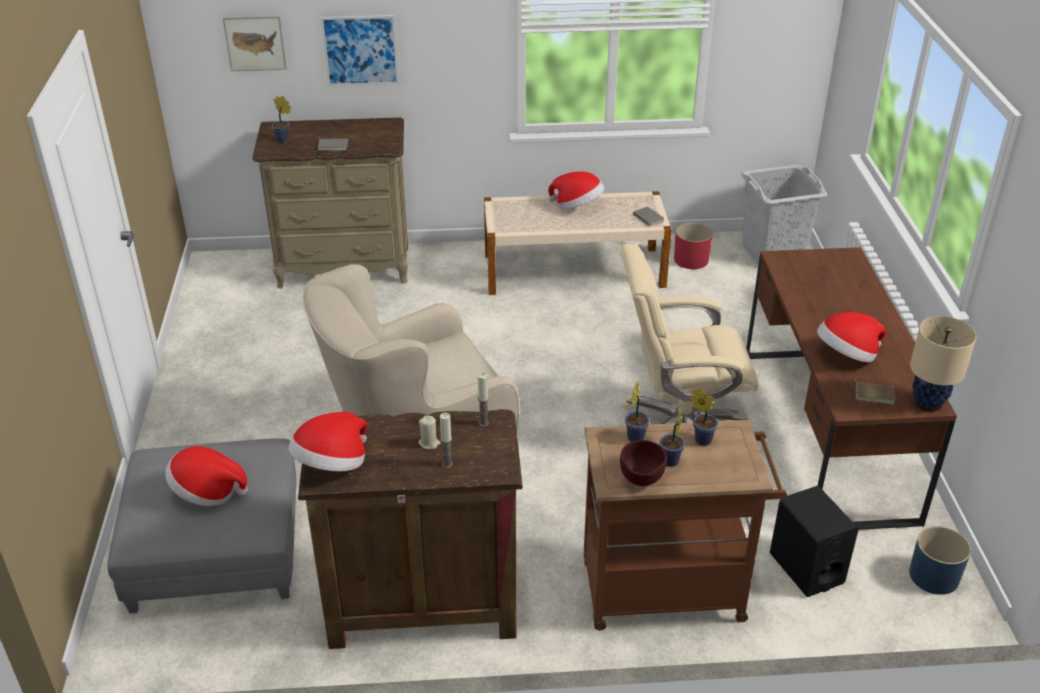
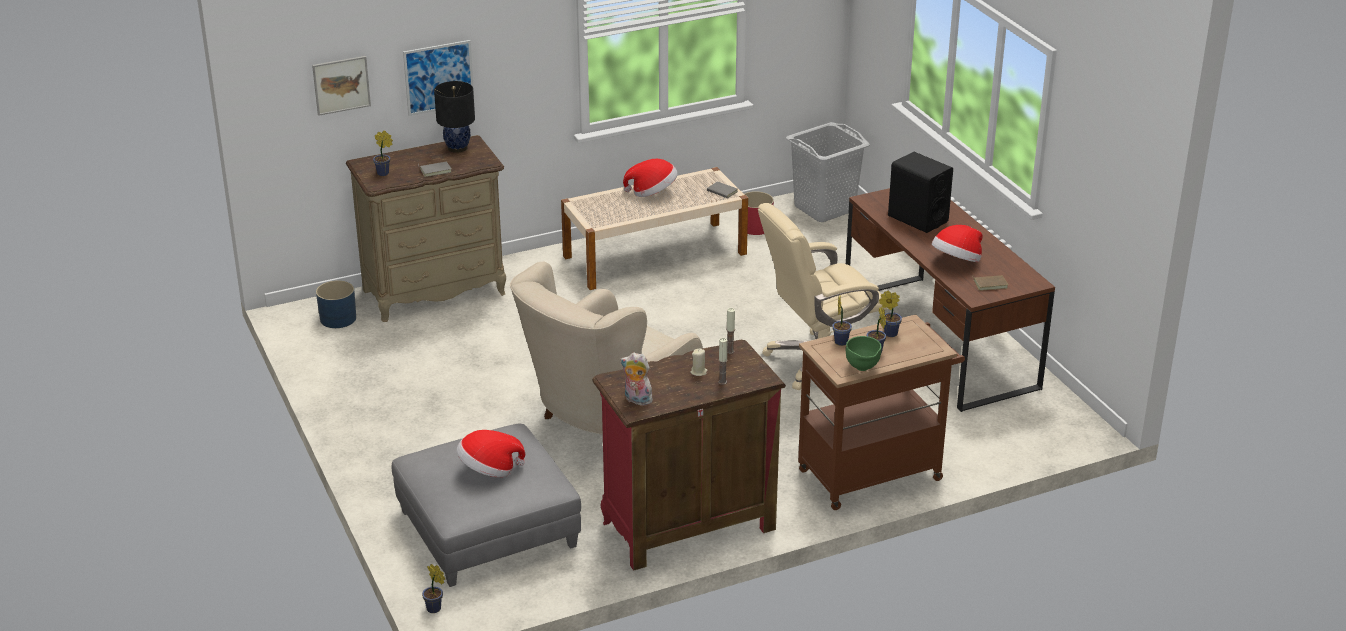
camera: 20 degrees left, 5 degrees down
hat [288,412,367,471] -> plush toy [620,352,653,406]
brown bowl [620,440,667,486] -> green bowl [846,336,882,371]
black speaker [770,486,859,597] -> black speaker moved to [888,152,953,233]
blue planter [909,526,971,595] -> blue planter moved to [316,280,356,328]
beige table lamp [910,316,976,411] -> none
none -> potted plant [422,564,445,613]
none -> black table lamp [434,81,475,153]

